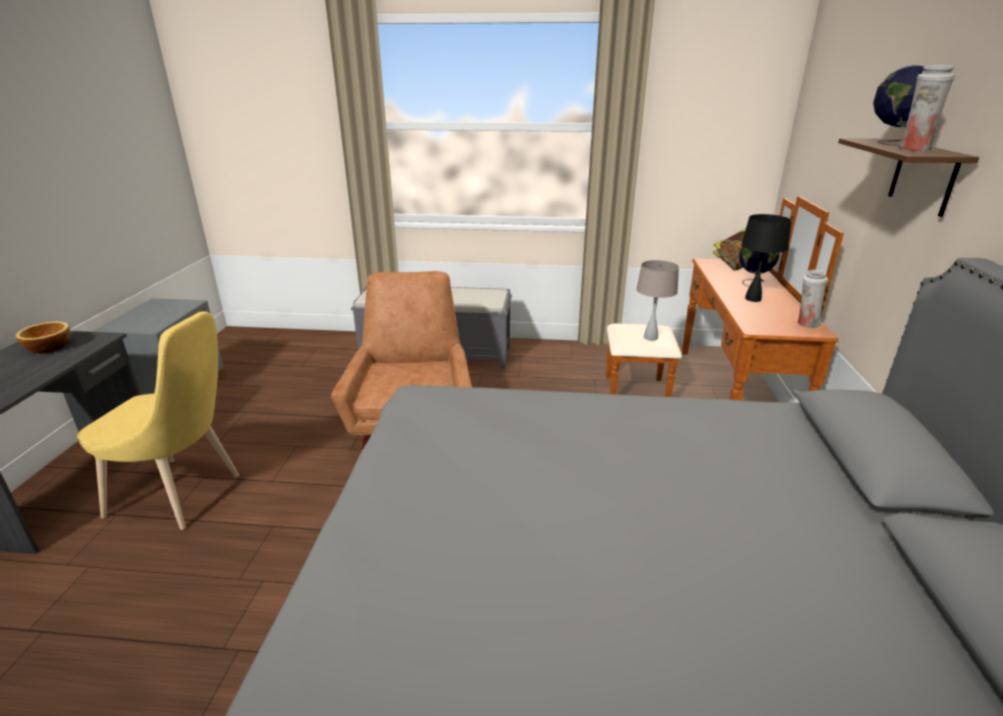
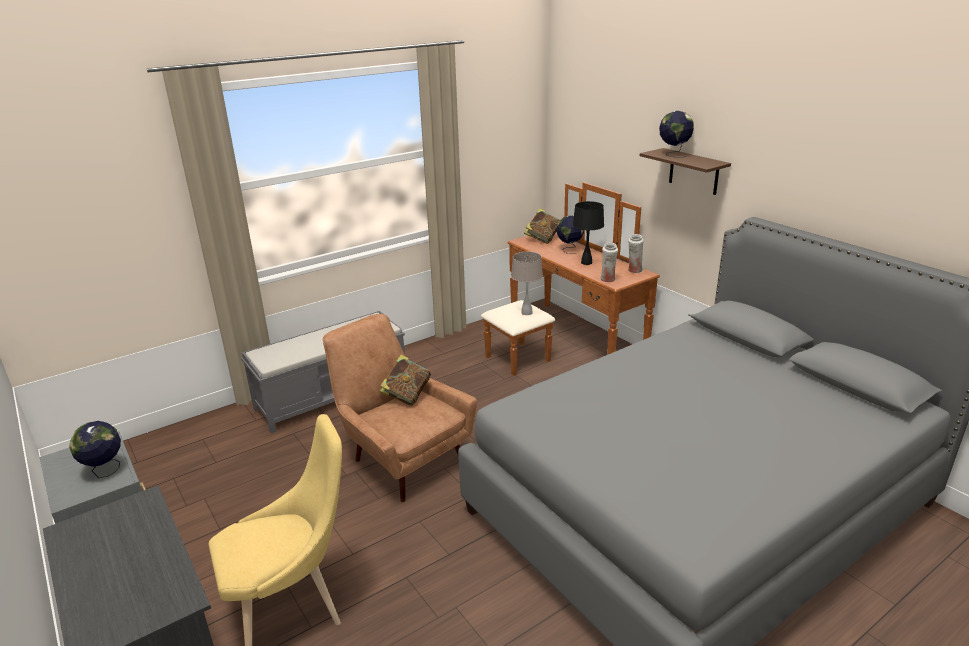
camera: 40 degrees left, 0 degrees up
bowl [15,321,70,354] -> none
white vase [898,65,955,151] -> white vase moved to [600,243,618,282]
none -> globe [69,421,121,478]
none -> book [380,355,431,406]

